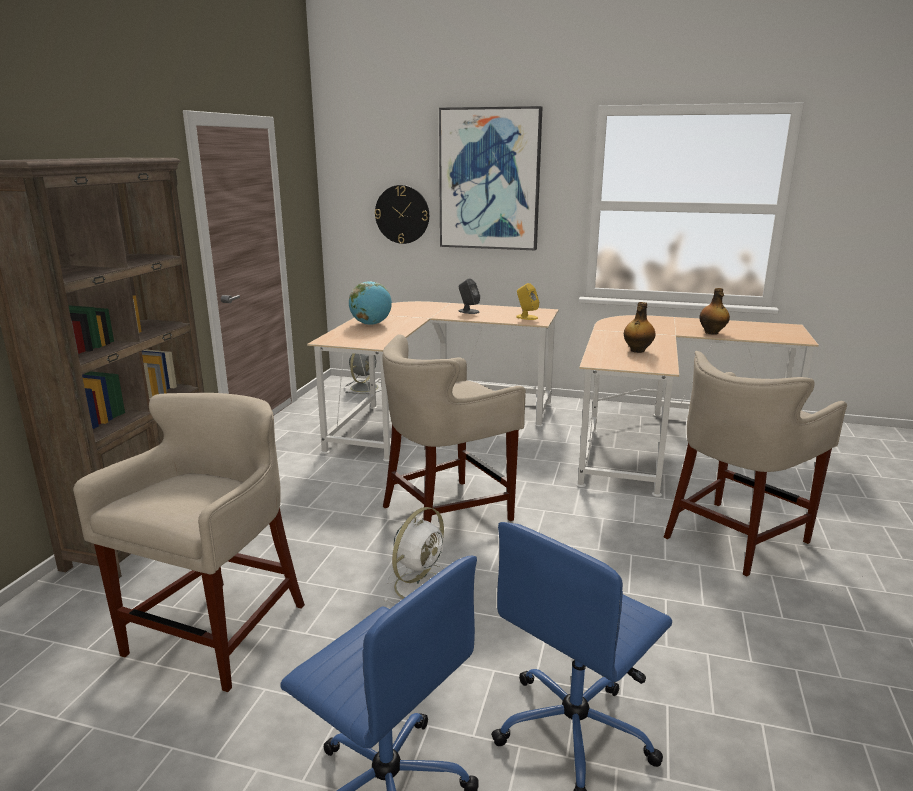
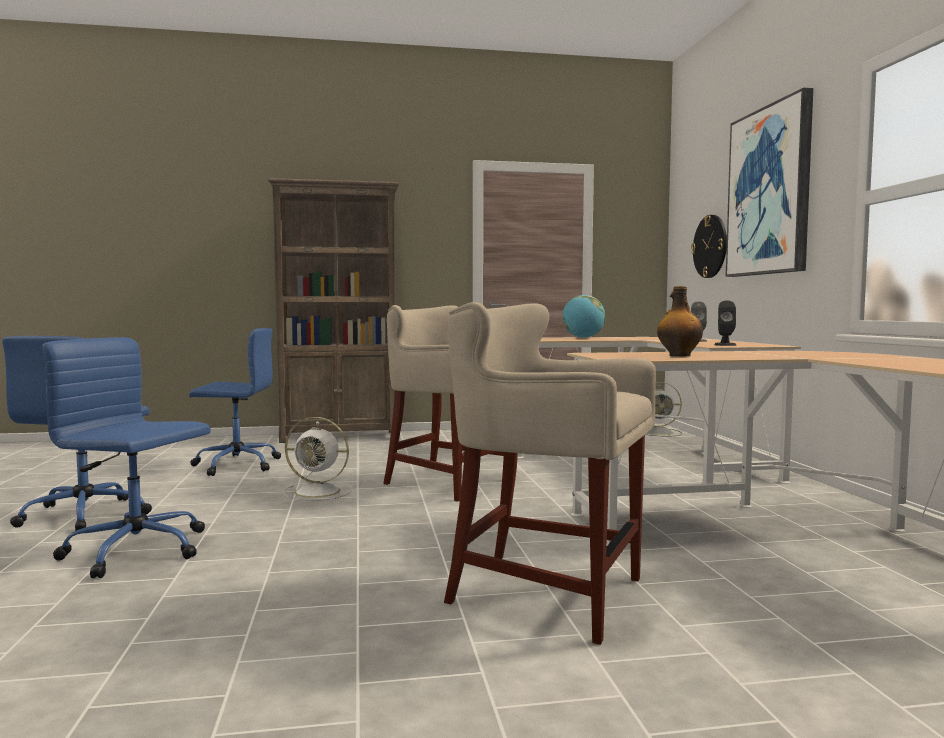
camera: 65 degrees right, 15 degrees down
beige stool [73,393,305,692] -> blue office chair [189,328,281,476]
yellow speaker [516,283,539,320] -> black speaker [715,301,736,346]
bottle [699,288,730,335] -> none

